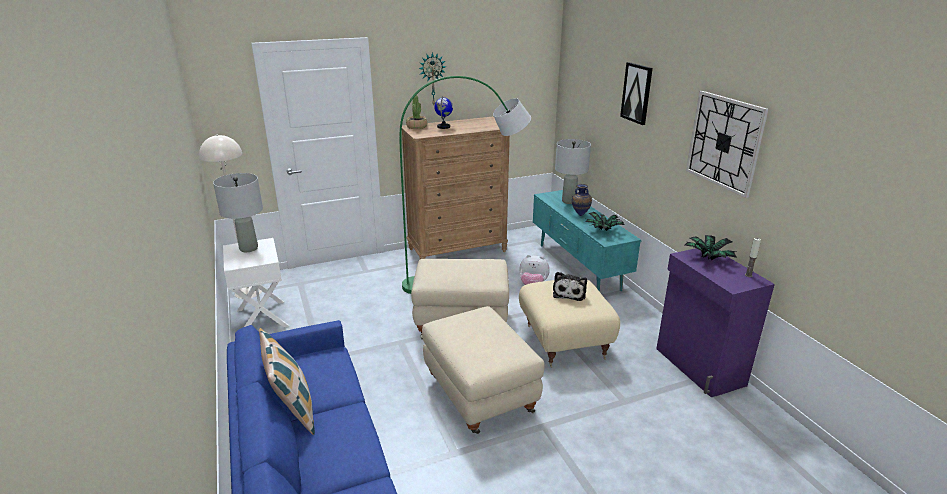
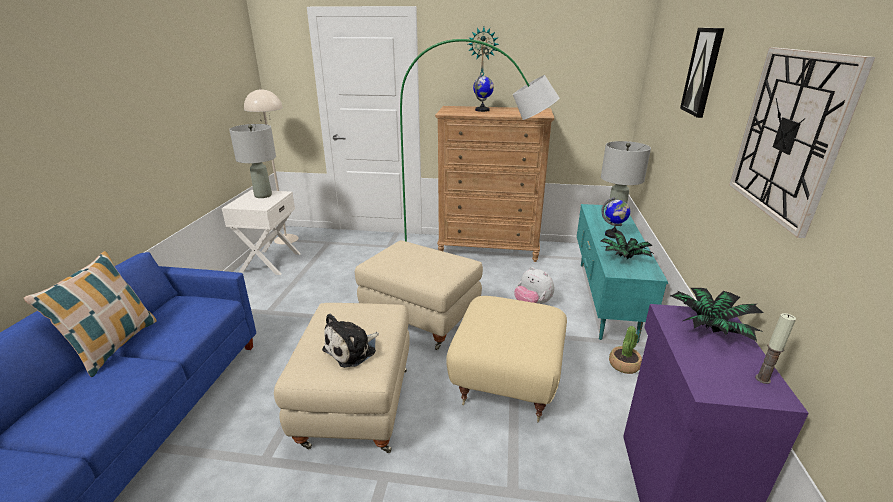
camera: 30 degrees right, 0 degrees up
potted plant [406,95,427,129] -> potted plant moved to [609,326,642,374]
plush toy [553,272,587,301] -> plush toy moved to [322,313,379,368]
vase [572,184,592,216] -> globe [601,197,630,238]

